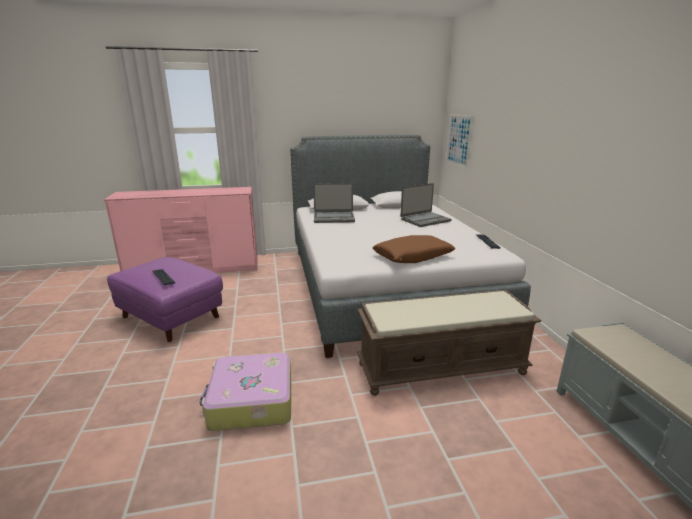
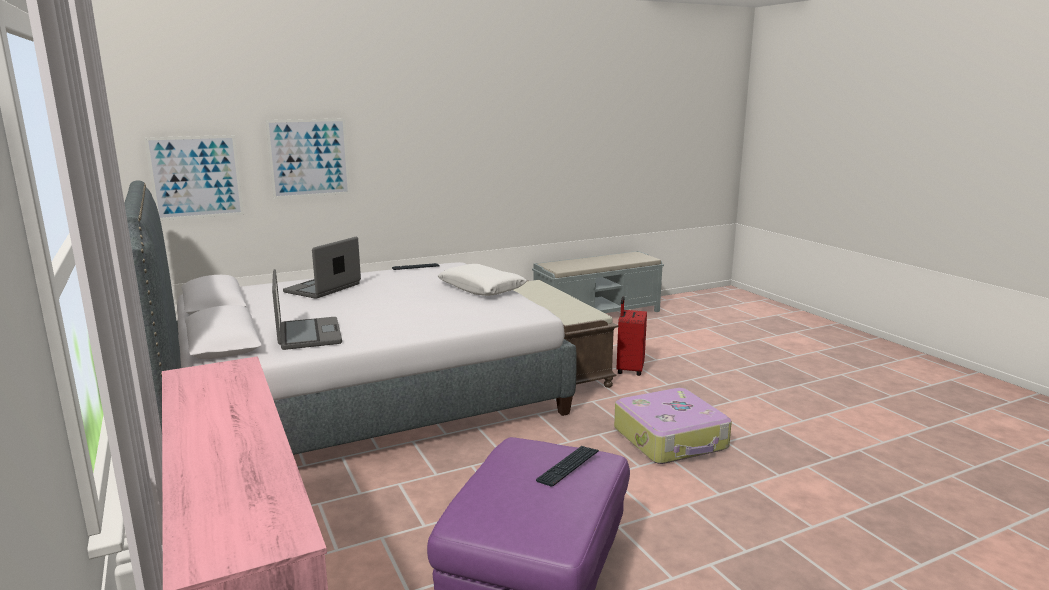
camera: 105 degrees left, 5 degrees down
brown pillow [373,235,456,263] -> white pillow [438,264,527,296]
laptop [401,183,452,227] -> laptop turned 105 degrees counterclockwise [283,237,361,299]
none -> picture [265,118,350,199]
none -> red suitcase [616,297,647,376]

